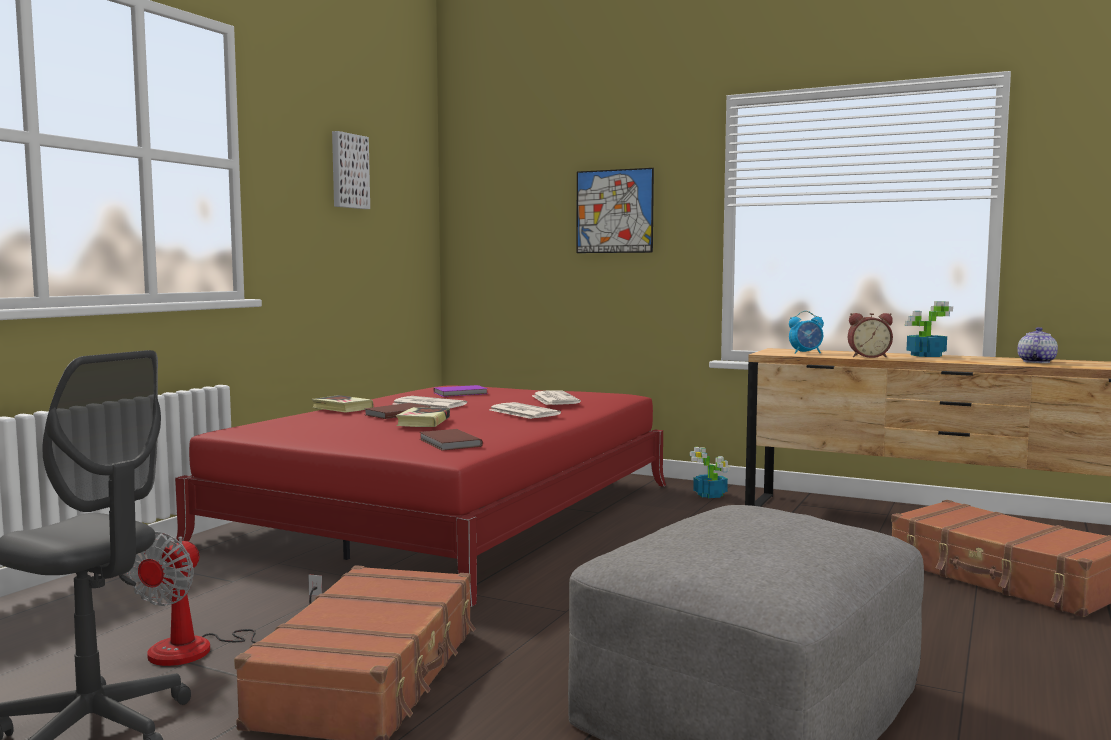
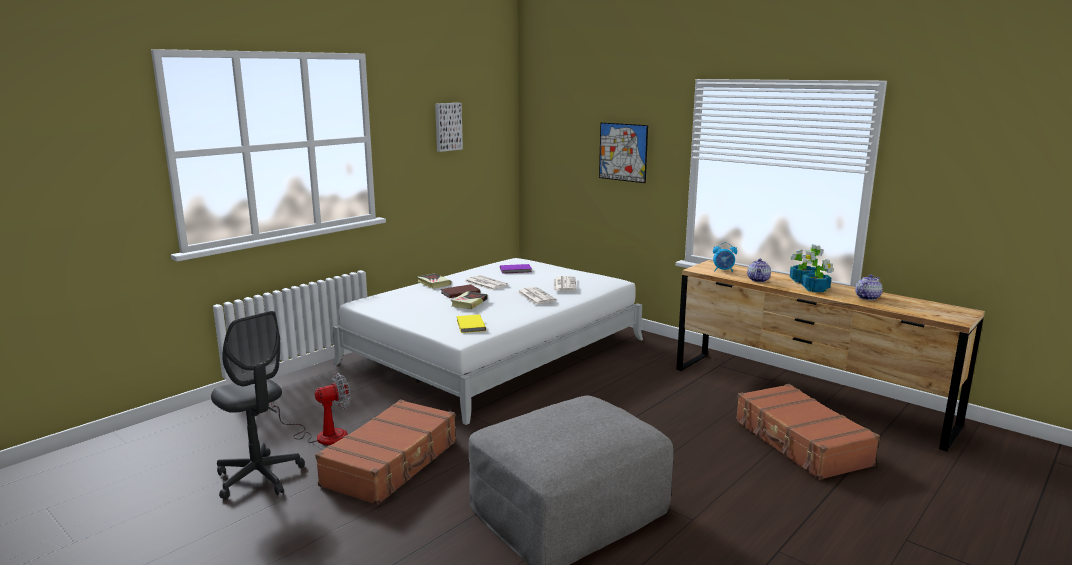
camera: 15 degrees right, 10 degrees up
fan [126,531,322,666] -> fan turned 150 degrees counterclockwise [271,373,351,445]
red bed [175,386,666,607] -> white bed [333,258,643,425]
brown book [420,429,483,451] -> yellow book [457,315,486,333]
potted plant [690,447,730,498] -> potted plant moved to [801,251,834,292]
alarm clock [848,313,893,358] -> teapot [747,259,771,282]

